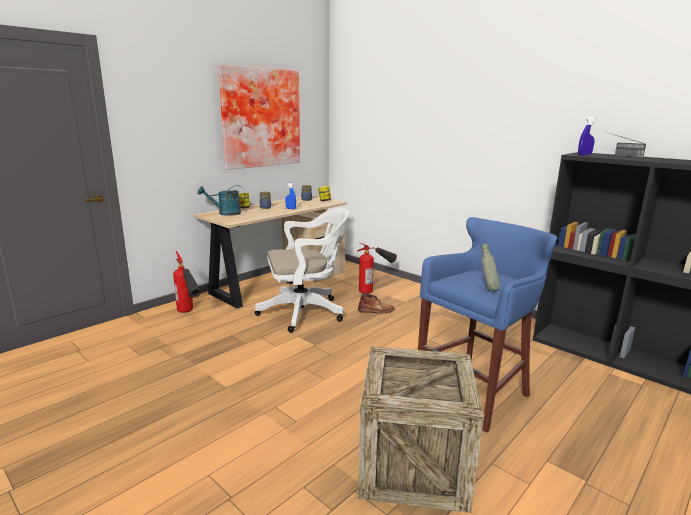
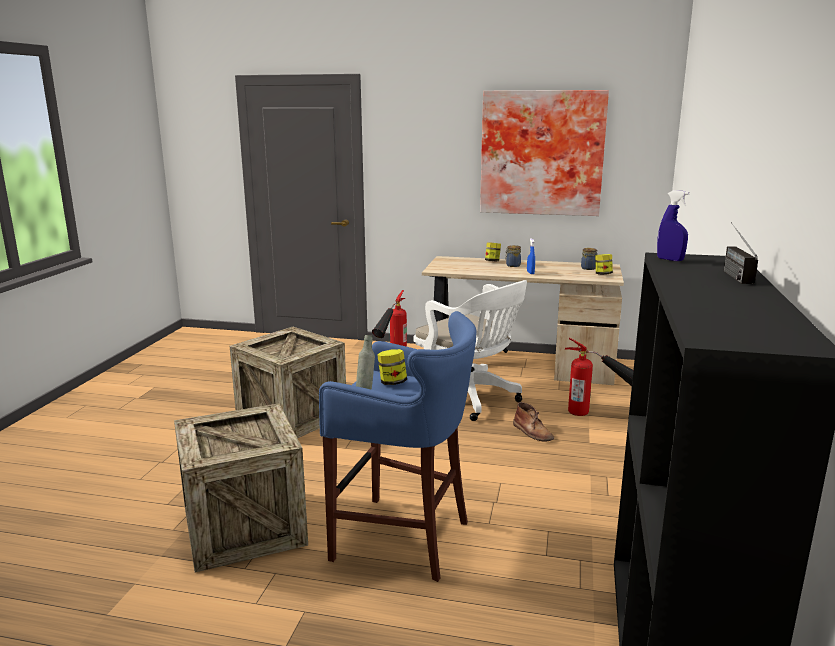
camera: 60 degrees right, 0 degrees up
turquoise watering can [198,185,245,216] -> none
none -> crate [230,327,346,438]
none -> jar [377,349,407,385]

